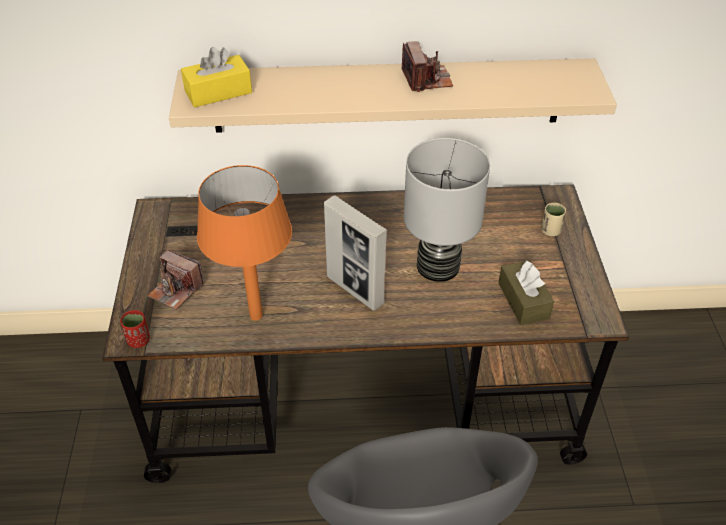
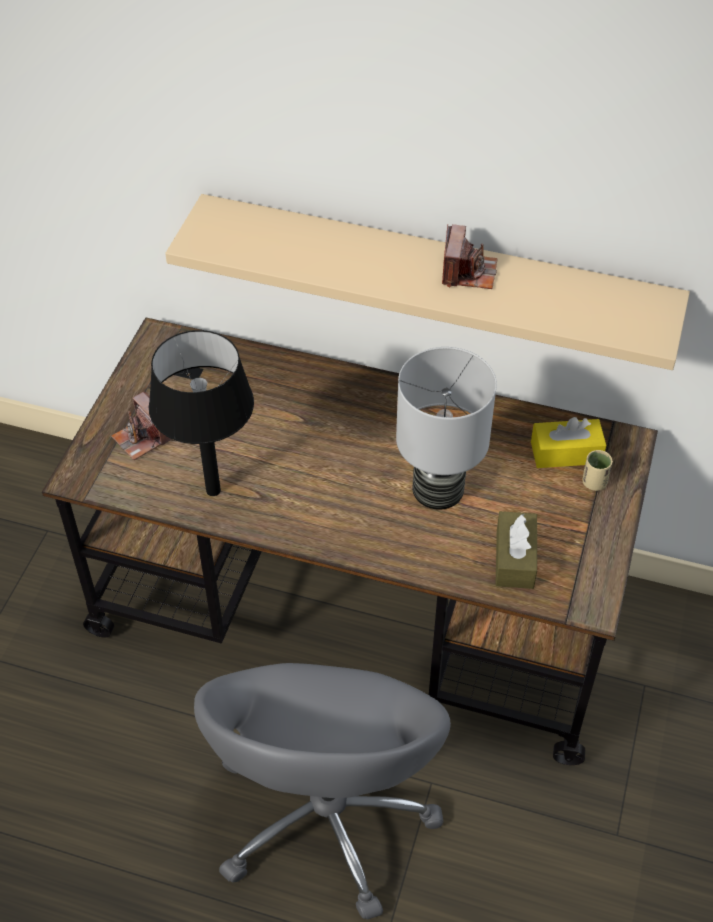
camera: 20 degrees right, 5 degrees up
red cup [120,310,150,348] -> none
yellow tissue box [181,47,252,107] -> yellow tissue box moved to [531,417,606,468]
orange table lamp [197,165,292,320] -> black table lamp [149,330,254,496]
picture frame [324,195,387,311] -> none

